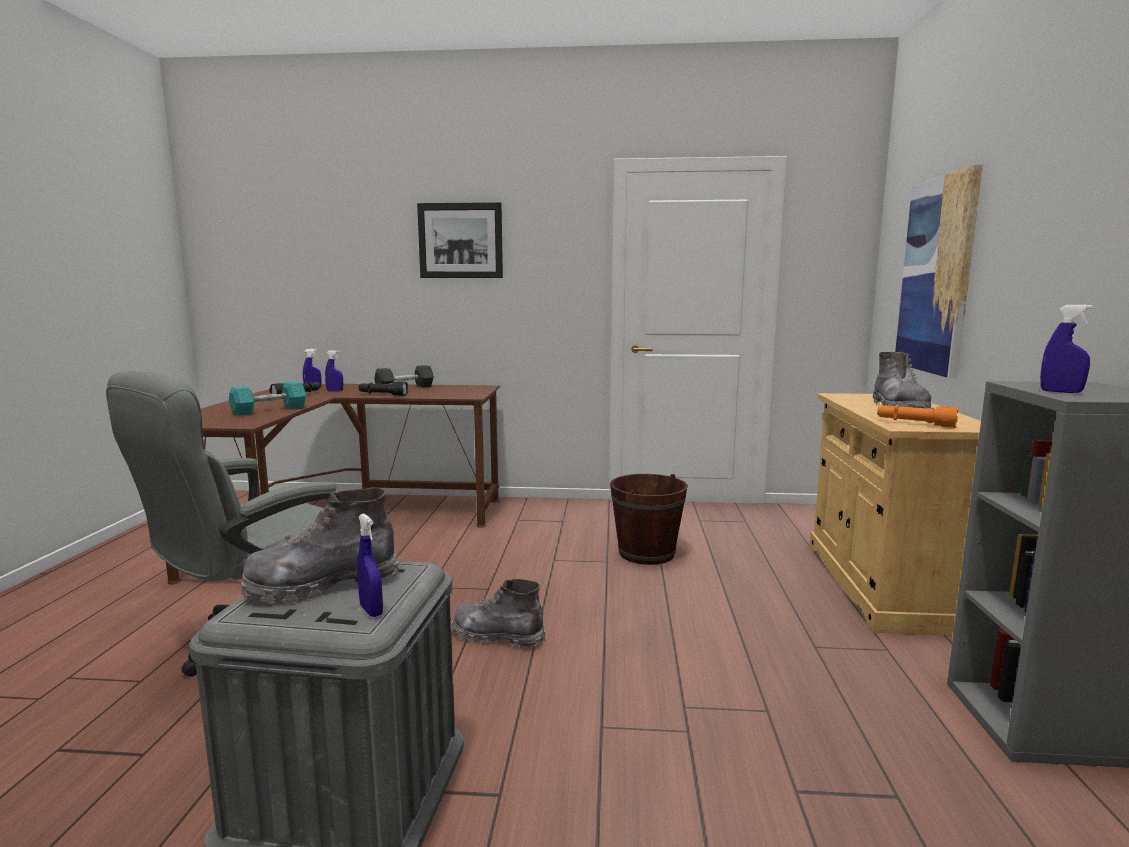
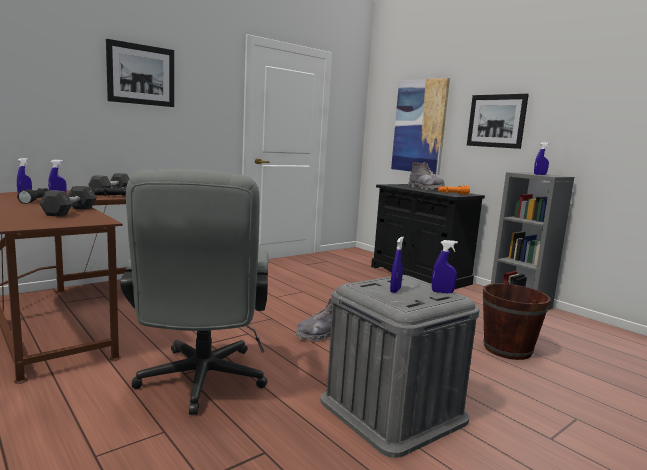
camera: 45 degrees left, 0 degrees up
turquoise dumbbell [229,381,306,416] -> grey dumbbell [39,186,97,217]
grey boot [241,487,399,603] -> blue spray bottle [390,237,404,293]
brown bucket [610,474,688,565] -> brown bucket moved to [483,281,551,360]
beige cabinet [810,393,981,636] -> black cabinet [371,184,485,289]
none -> picture [467,94,529,149]

